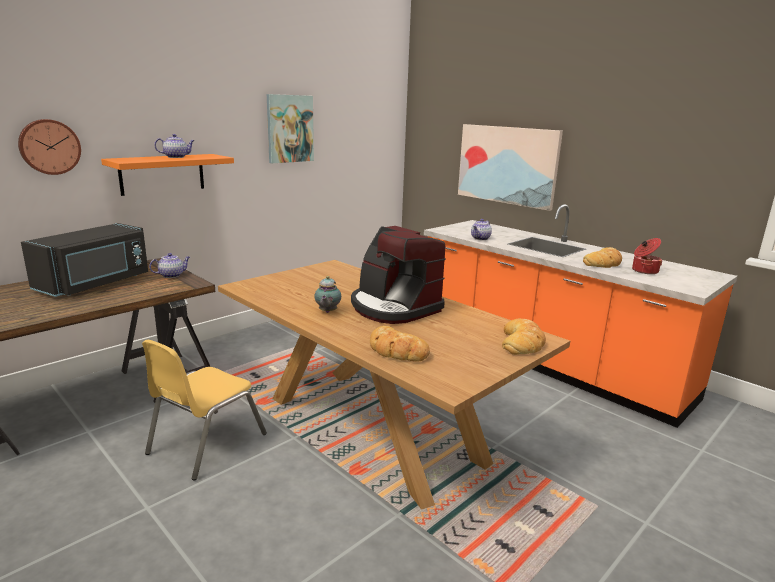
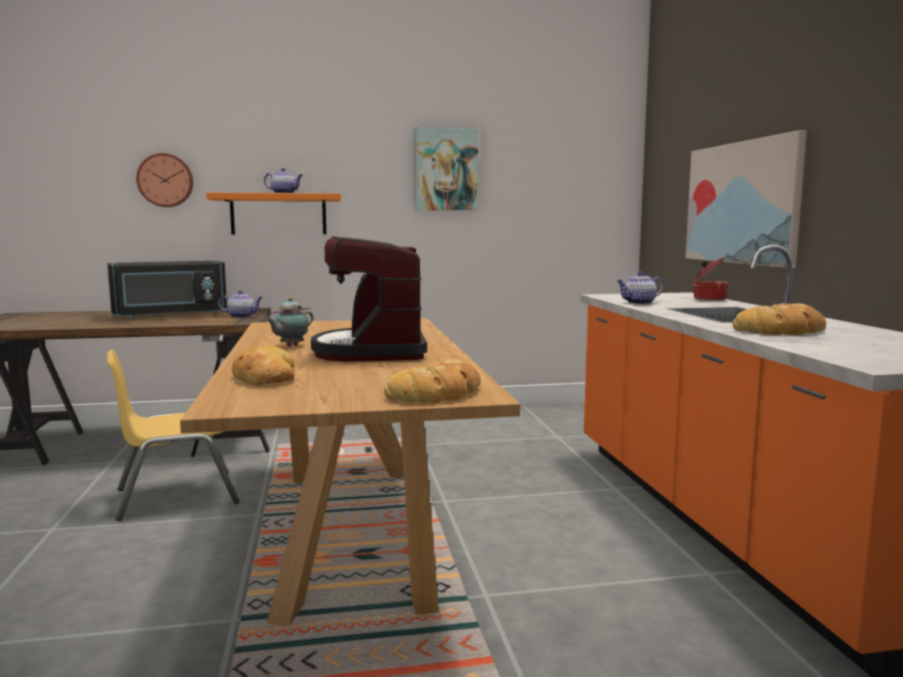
camera: 35 degrees right, 10 degrees down
cooking pot [632,238,663,274] -> cooking pot moved to [693,257,728,301]

